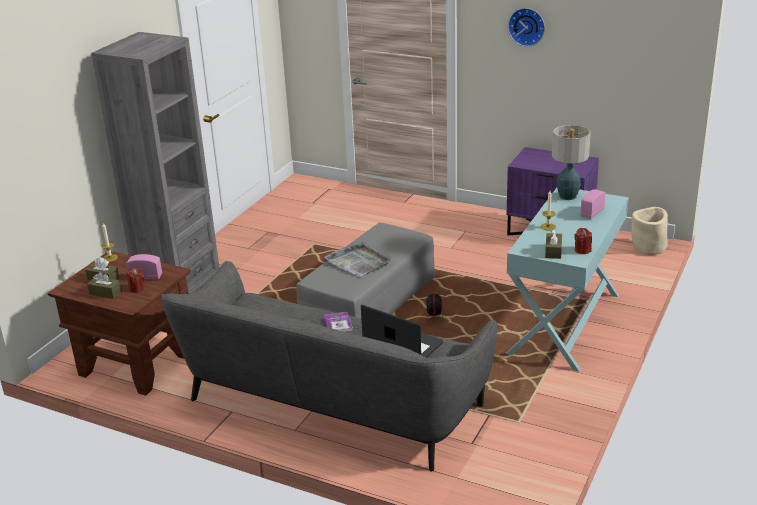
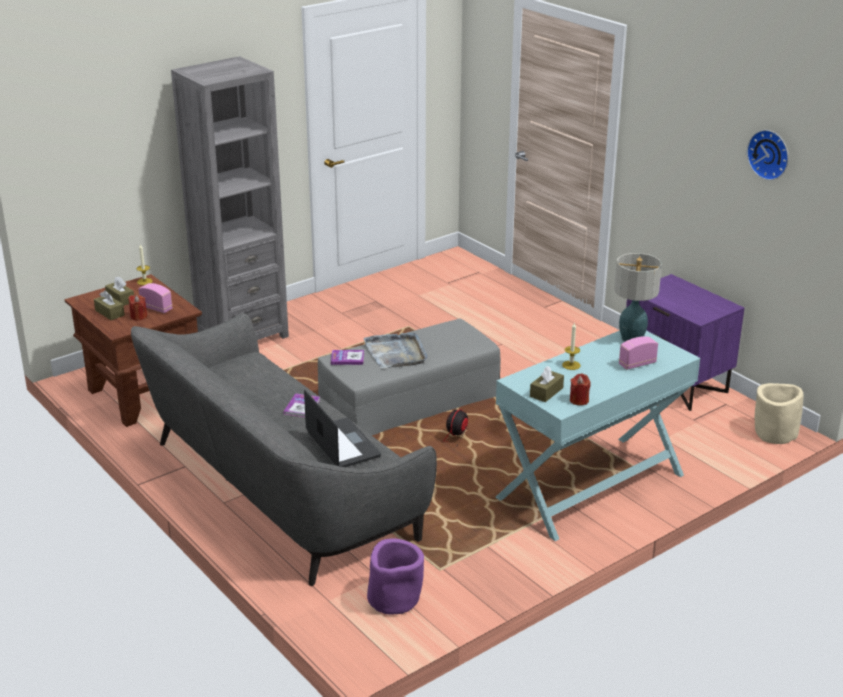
camera: 25 degrees right, 0 degrees up
wall clock [508,8,545,47] -> wall clock moved to [747,130,789,180]
none -> book [331,350,364,365]
none -> purple planter [367,539,424,615]

